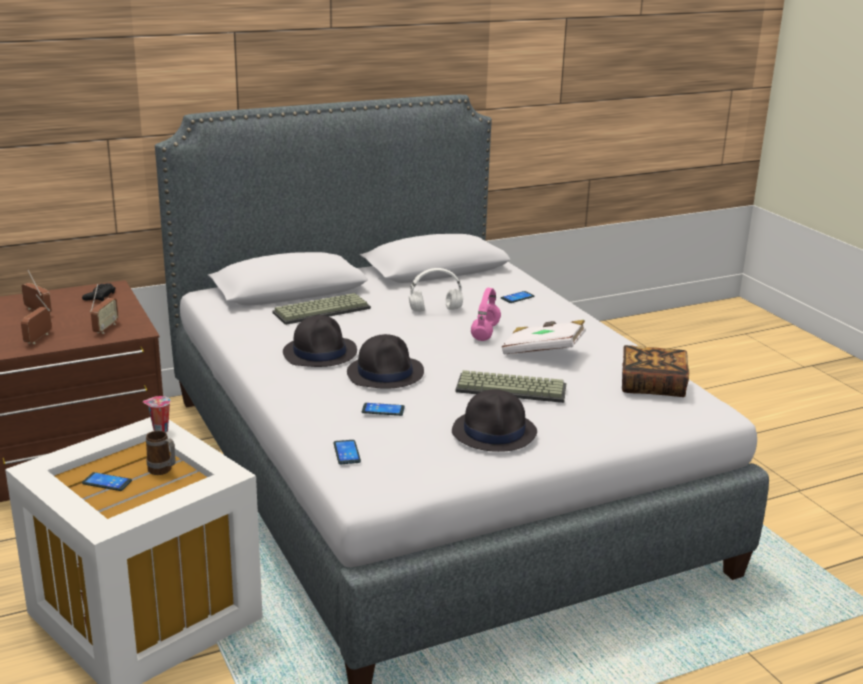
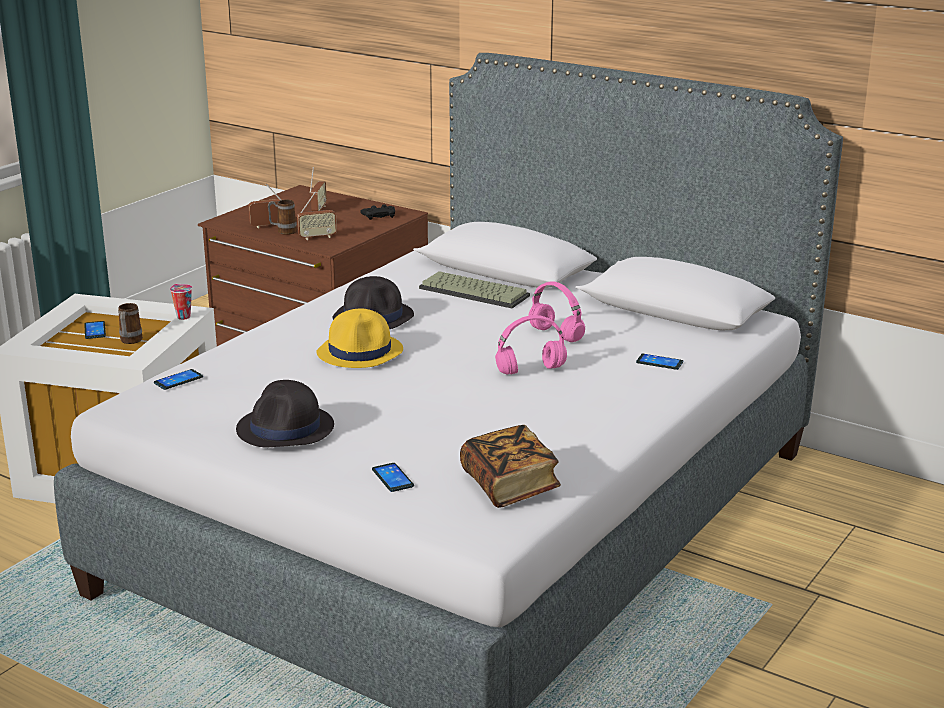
camera: 60 degrees right, 0 degrees up
black hat [347,334,424,389] -> yellow hat [316,309,403,368]
phone [362,403,405,416] -> phone moved to [372,463,414,492]
white headphones [409,268,463,312] -> pink headphones [528,281,585,342]
keyboard [455,370,566,403] -> none
white book [502,320,586,354] -> none
none -> mug [268,200,297,235]

